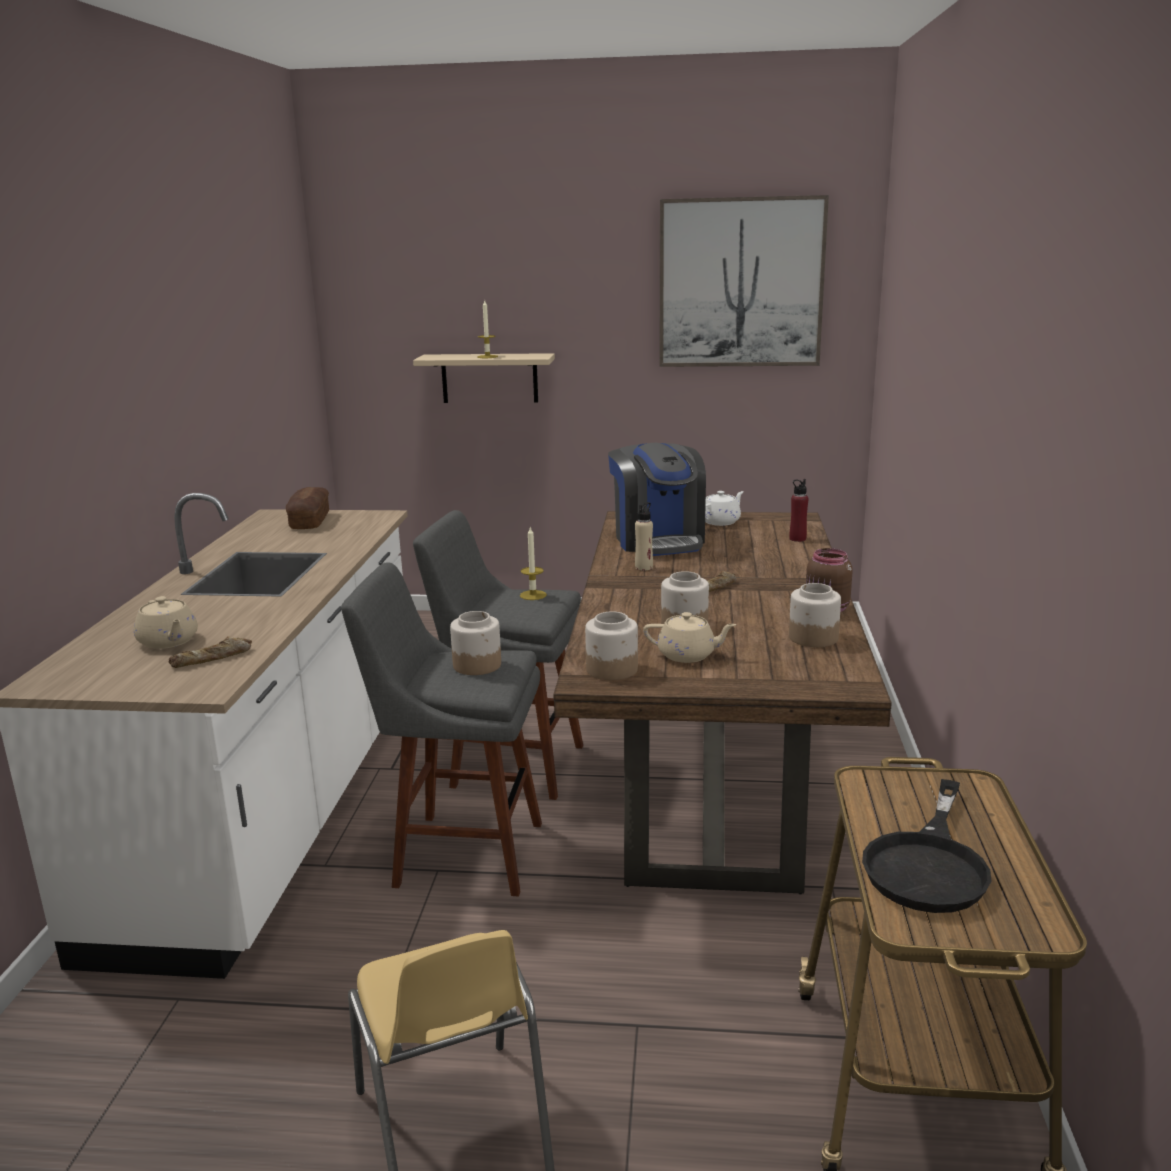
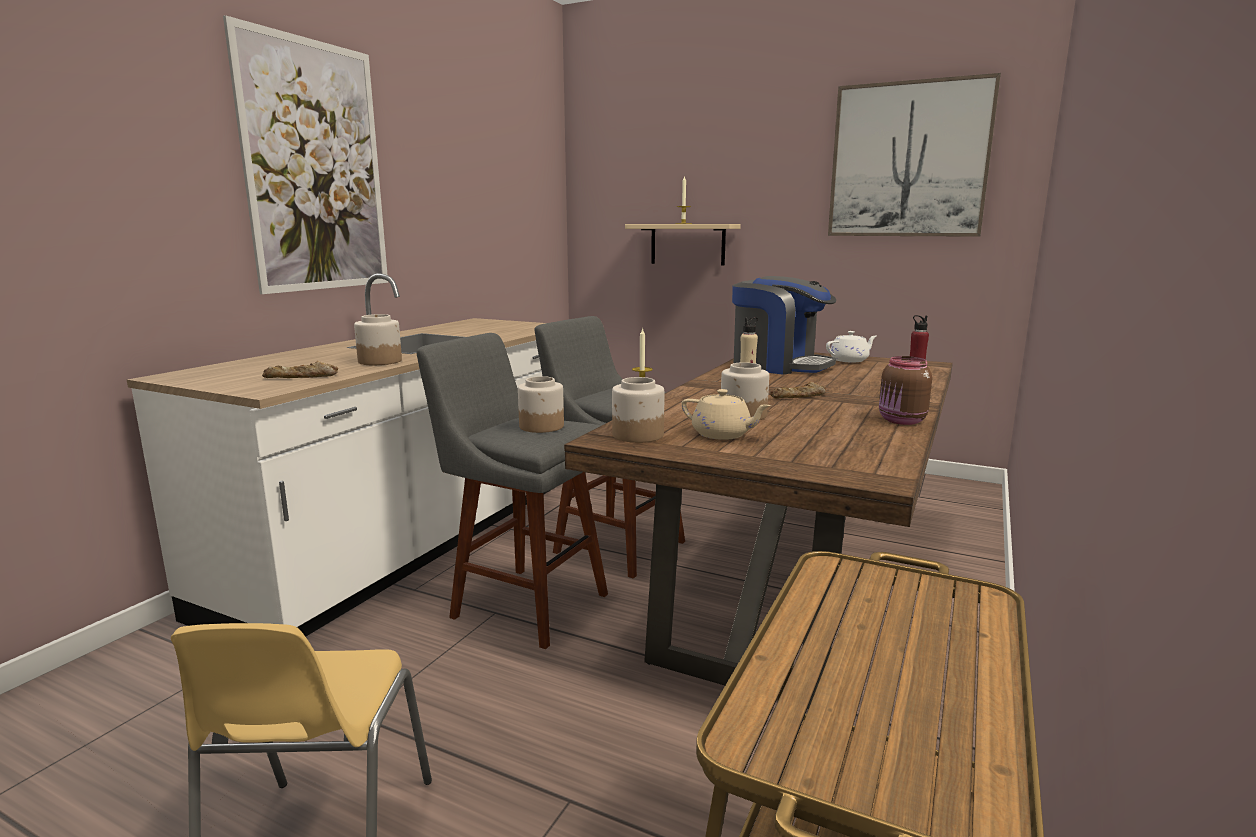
camera: 20 degrees right, 5 degrees down
beige teapot [134,596,198,649] -> none
bread [286,487,329,529] -> none
coffee machine [608,443,706,556] -> coffee machine turned 60 degrees counterclockwise [732,276,836,375]
jar [789,583,841,647] -> jar moved to [354,314,402,365]
black frying pan [862,779,991,913] -> none
none -> picture [223,15,388,294]

